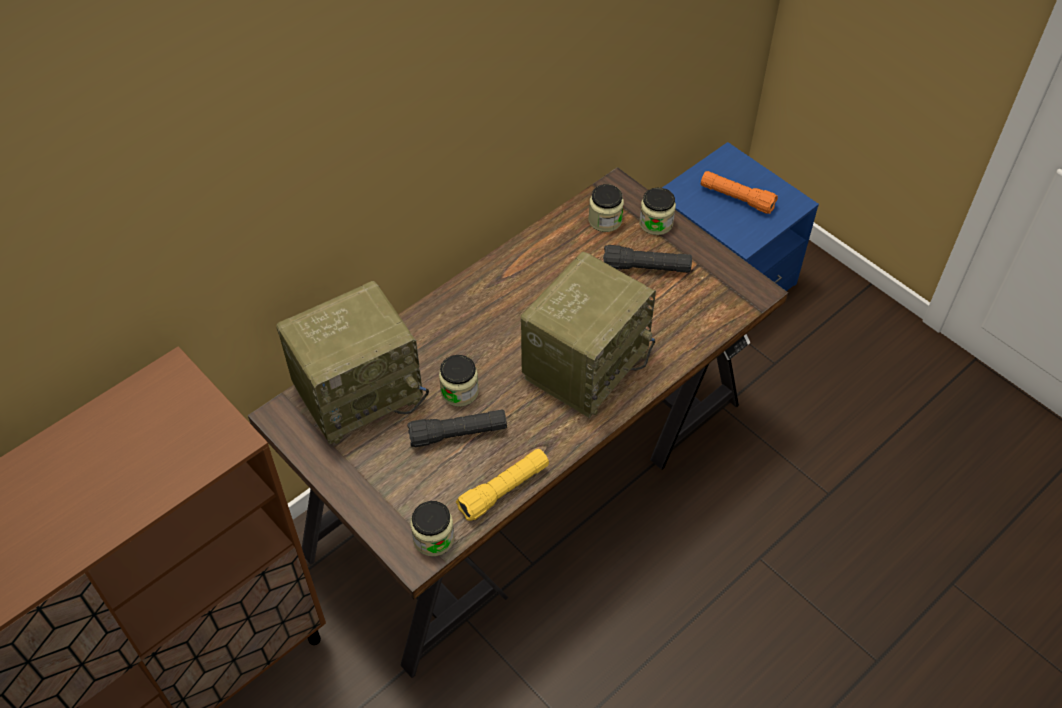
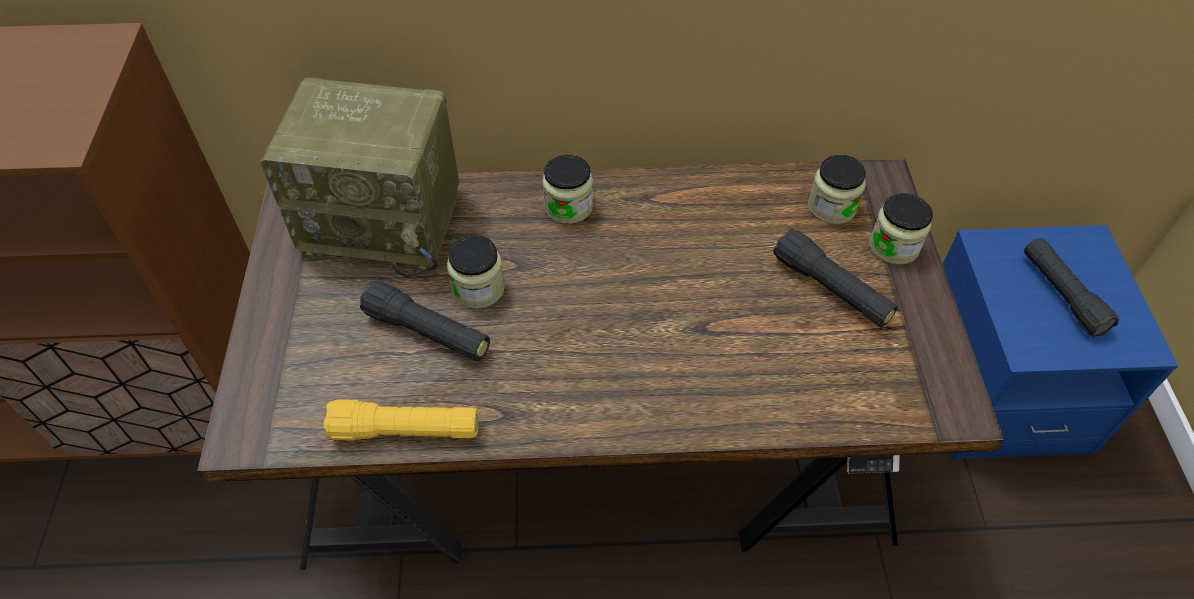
camera: 40 degrees right, 0 degrees up
jar [410,501,454,556] -> jar moved to [542,155,593,224]
radio [521,252,656,418] -> none
orange flashlight [701,171,778,214] -> black flashlight [1024,238,1119,337]

